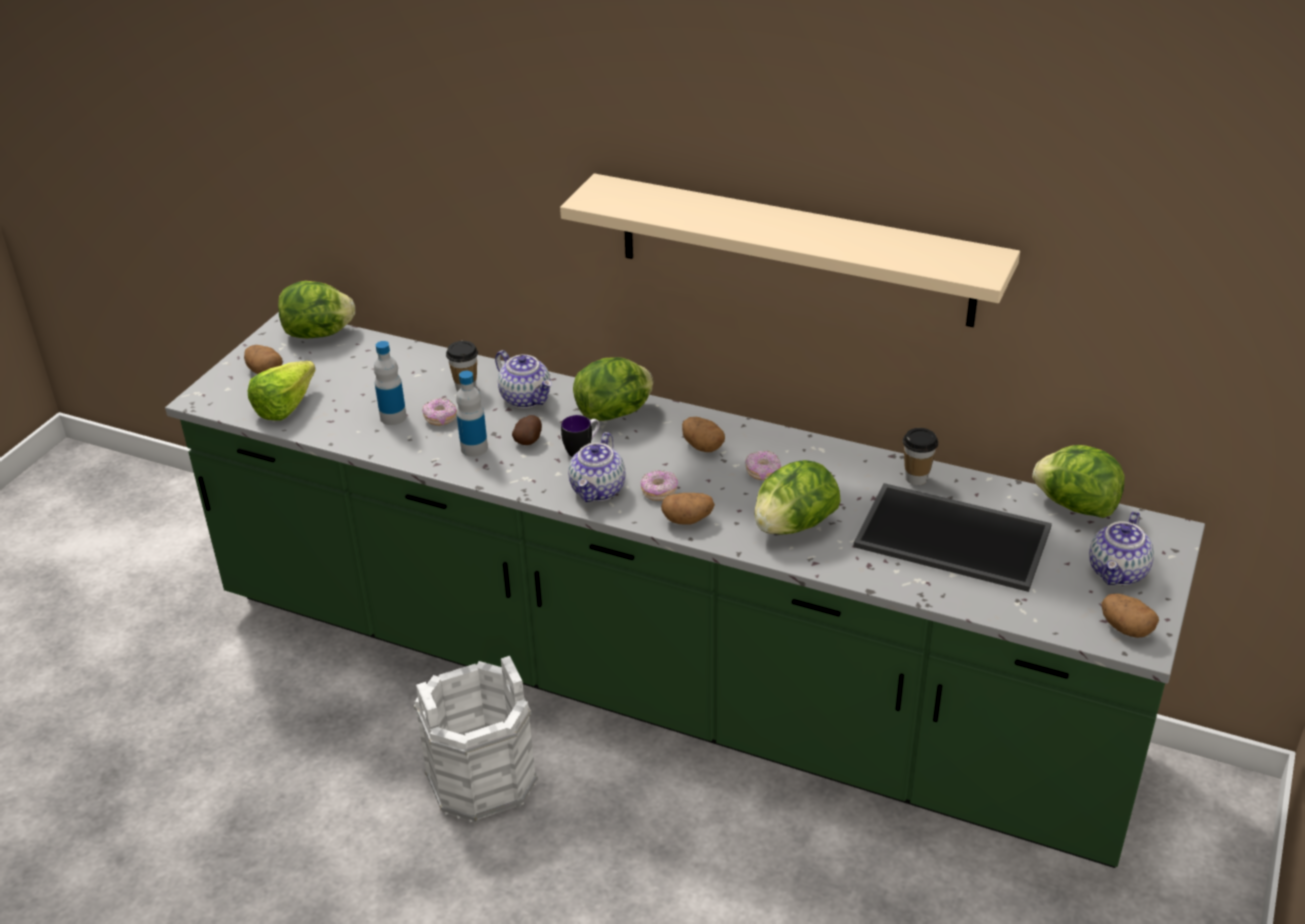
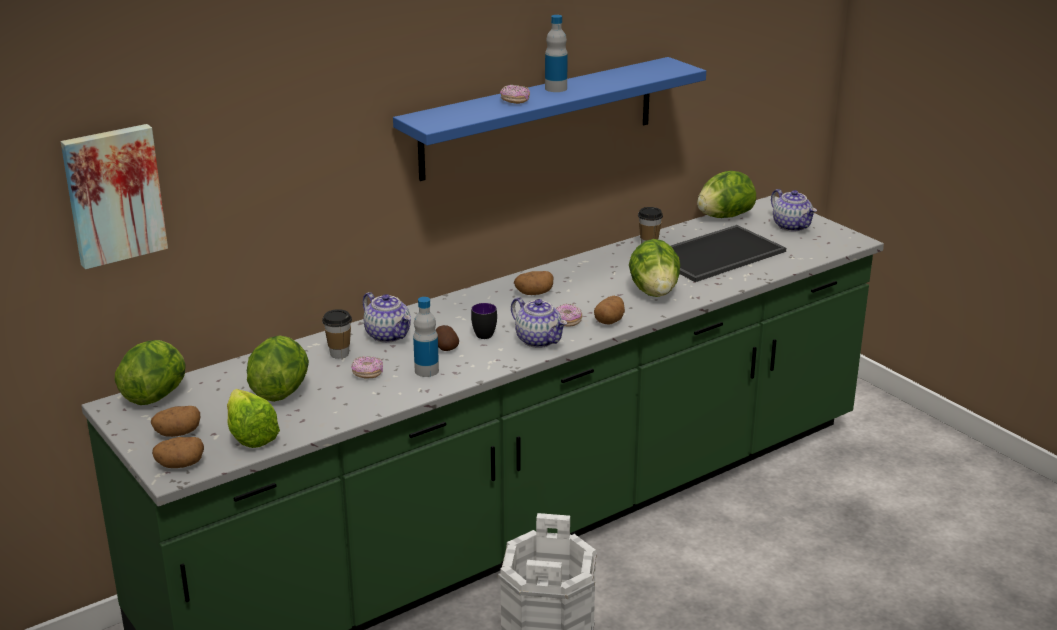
camera: 60 degrees left, 10 degrees down
bottle [374,341,407,425] -> bottle moved to [545,15,568,92]
teapot [495,350,552,408] -> teapot turned 60 degrees clockwise [363,292,411,343]
beige shelf [560,173,1020,327] -> blue shelf [393,57,706,181]
lettuce [573,357,653,421] -> lettuce moved to [247,335,309,402]
donut [745,450,781,480] -> donut moved to [500,85,530,104]
potato [1102,594,1159,638] -> potato moved to [152,437,204,468]
none -> picture [61,124,168,269]

